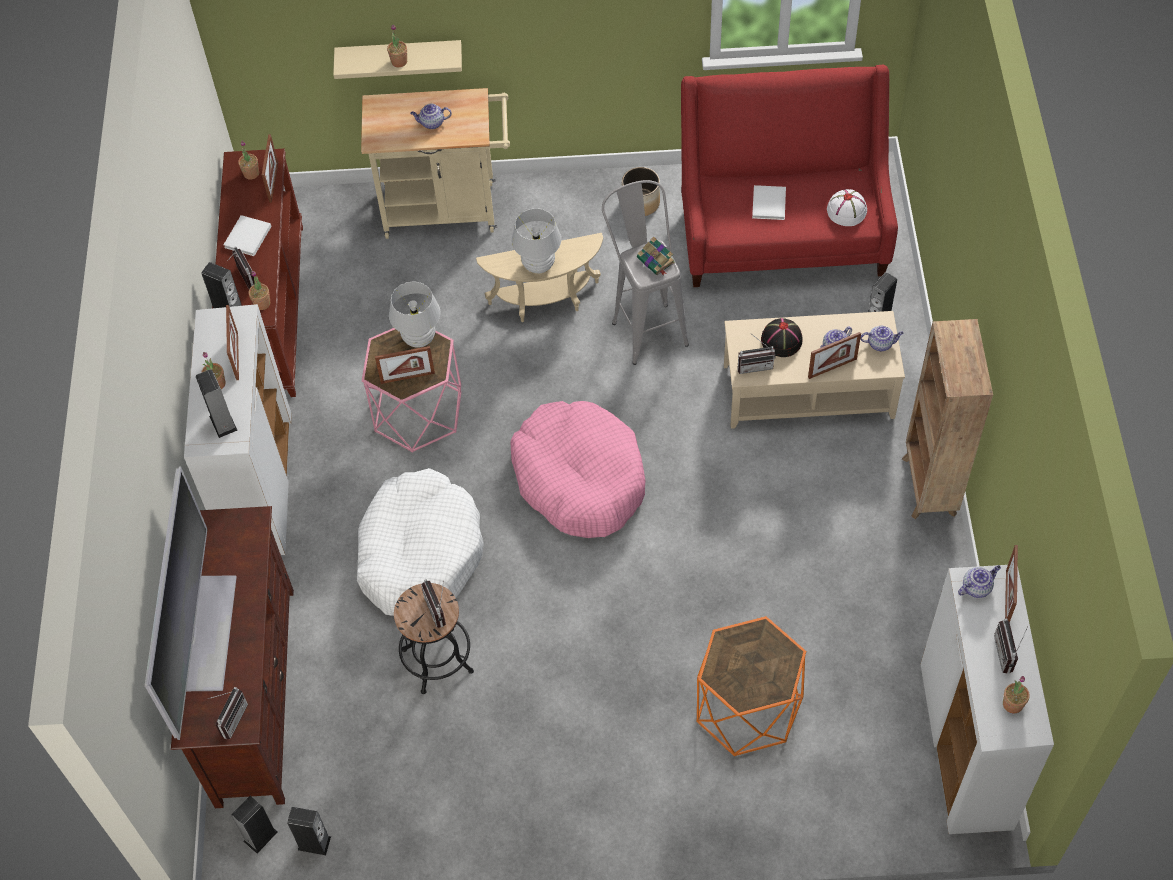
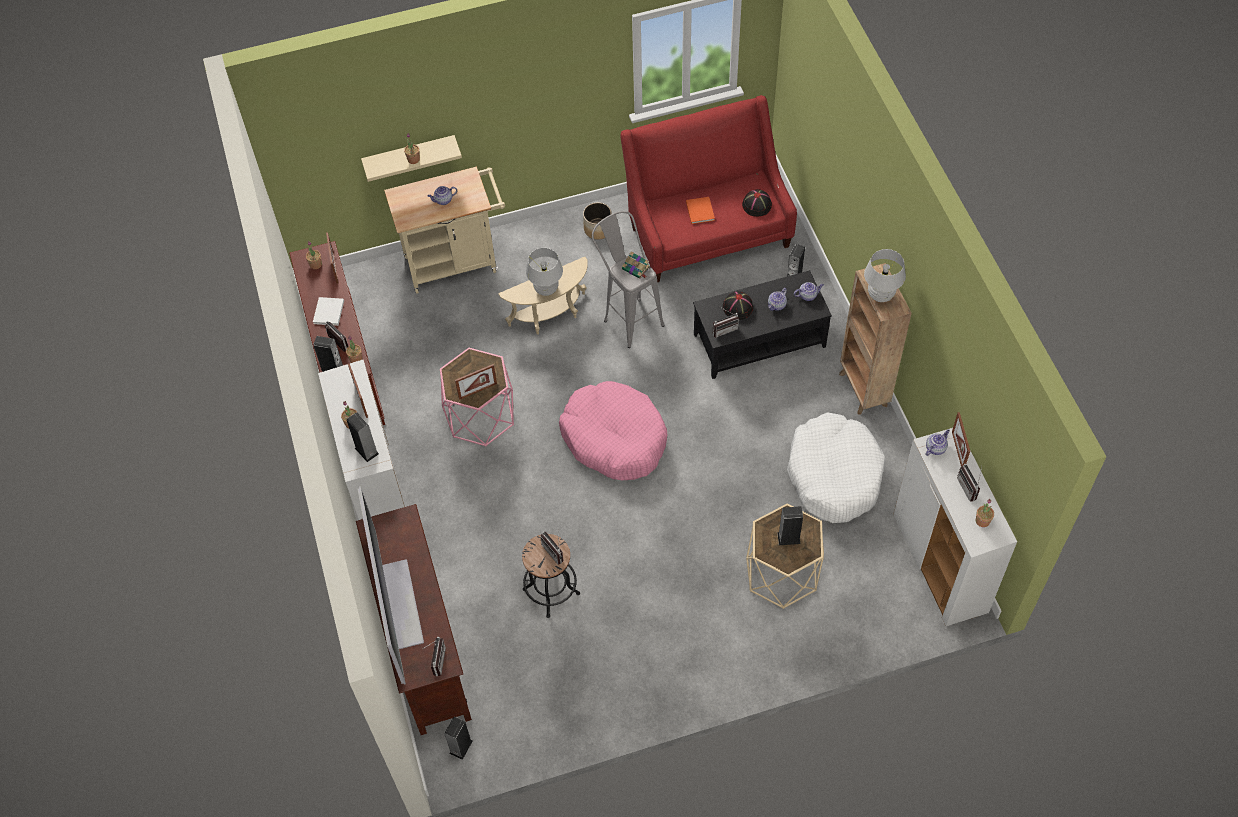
camera: 15 degrees left, 0 degrees up
speaker [287,807,331,855] -> speaker moved to [777,506,803,545]
white dog bed [357,468,484,616] -> white dog bed moved to [787,412,885,523]
white table lamp [389,281,440,348] -> white table lamp moved to [864,249,906,302]
orange side table [696,616,806,756] -> beige side table [746,504,824,609]
beige coffee table [724,311,905,429] -> black coffee table [693,270,832,379]
white book [752,185,786,220] -> orange book [686,197,715,224]
picture frame [808,332,861,379] -> none
white hat [827,189,867,226] -> black hat [742,189,772,217]

